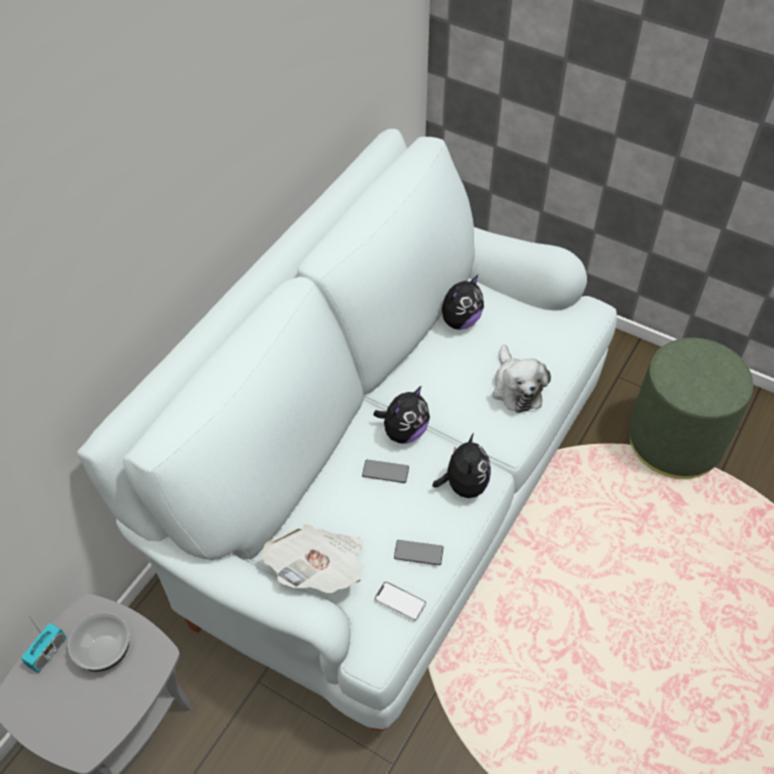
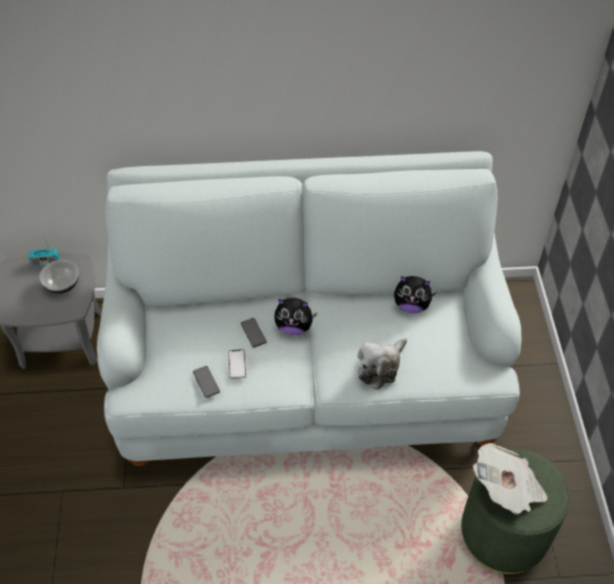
camera: 55 degrees right, 0 degrees up
newspaper [262,525,364,593] -> newspaper moved to [473,443,548,515]
phone [374,582,426,621] -> phone moved to [228,349,247,379]
plush toy [432,433,491,498] -> none

